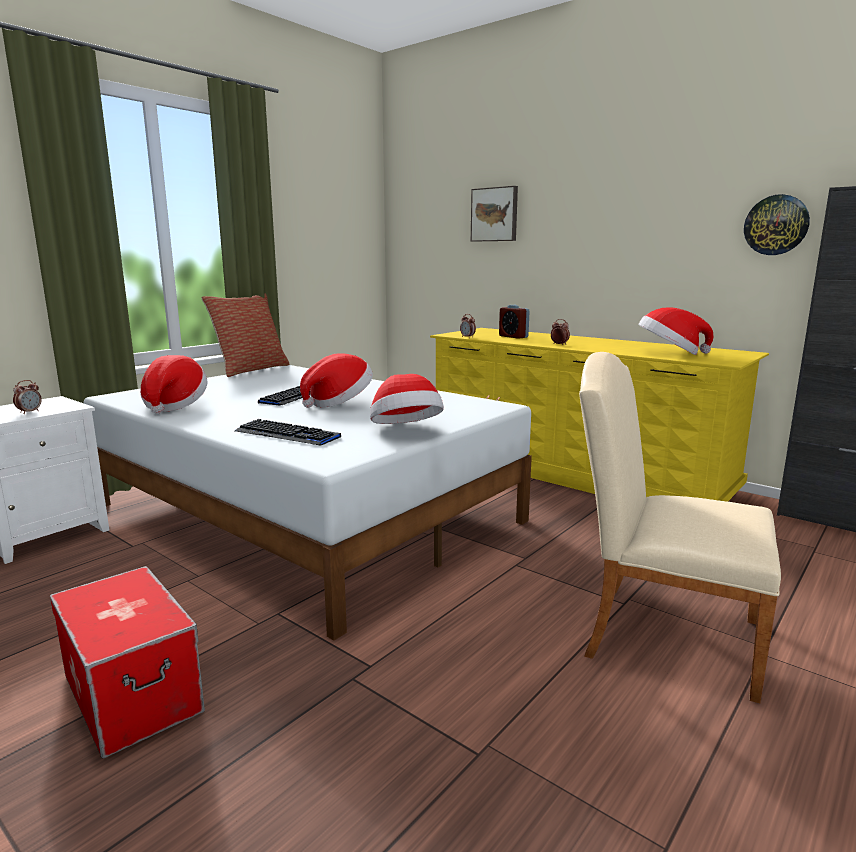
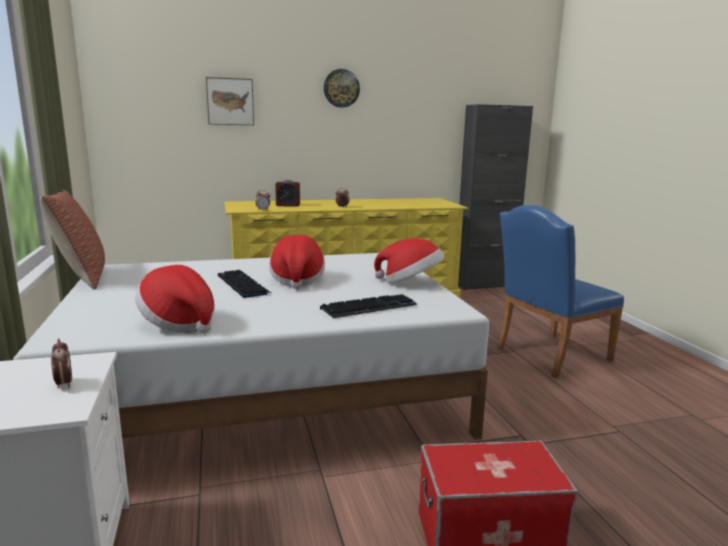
camera: 55 degrees left, 0 degrees up
beige chair [579,352,781,703] -> blue chair [497,205,624,378]
hat [639,307,714,355] -> none
wall clock [744,194,810,255] -> wall clock moved to [324,69,360,108]

